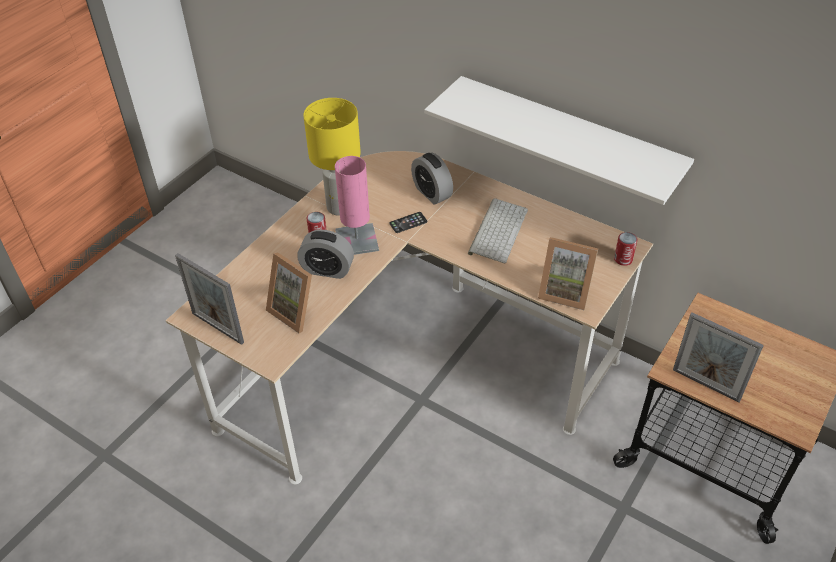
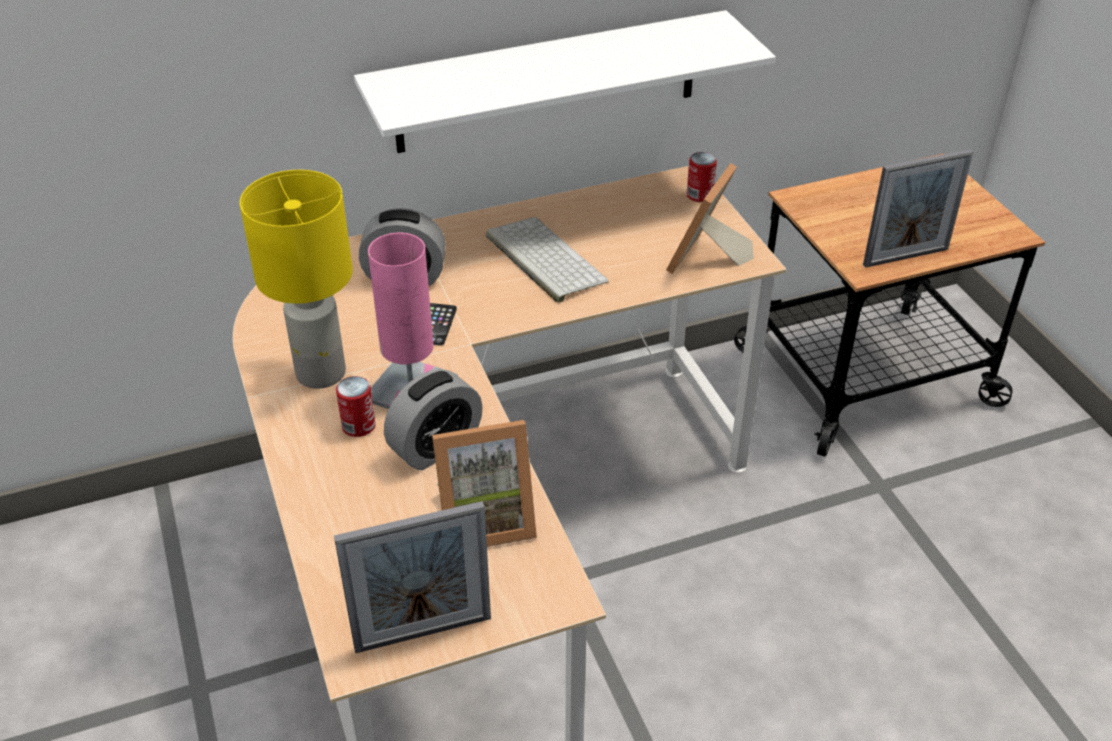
camera: 55 degrees left, 5 degrees down
picture frame [538,237,598,310] -> picture frame turned 150 degrees clockwise [666,163,754,274]

